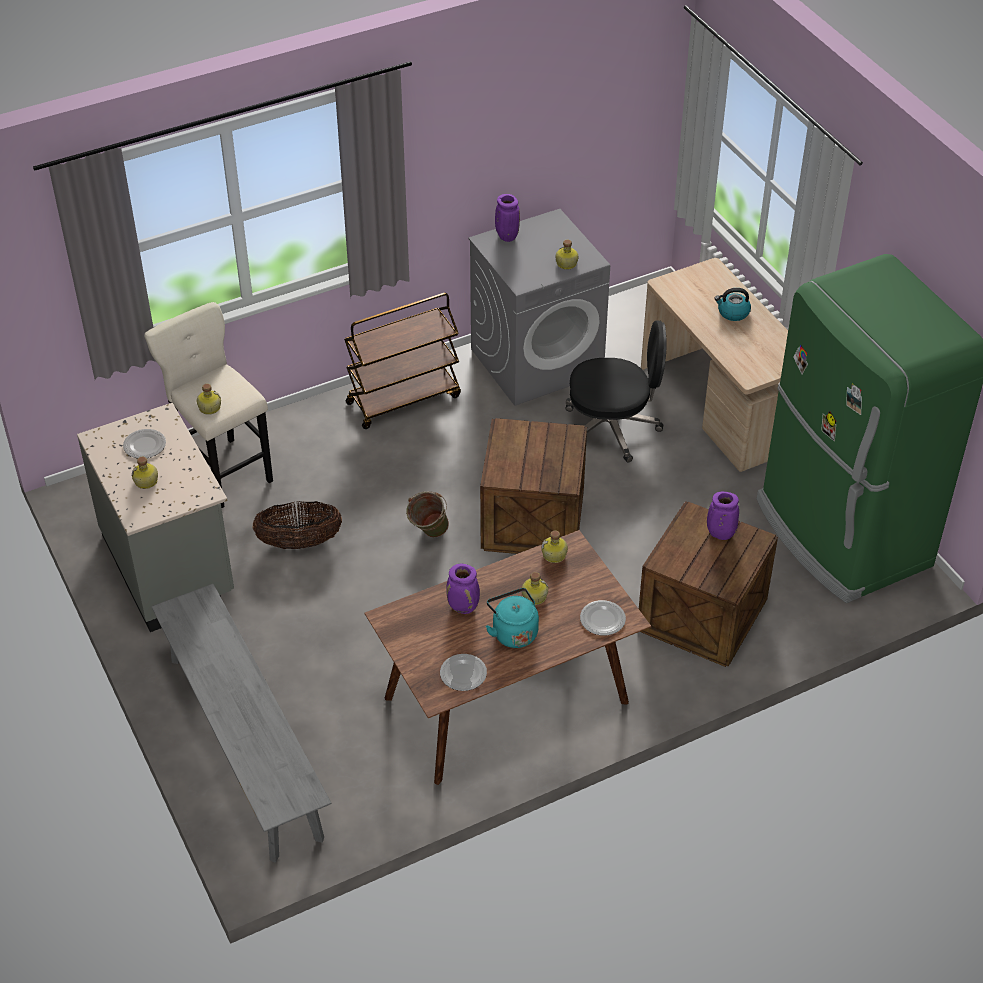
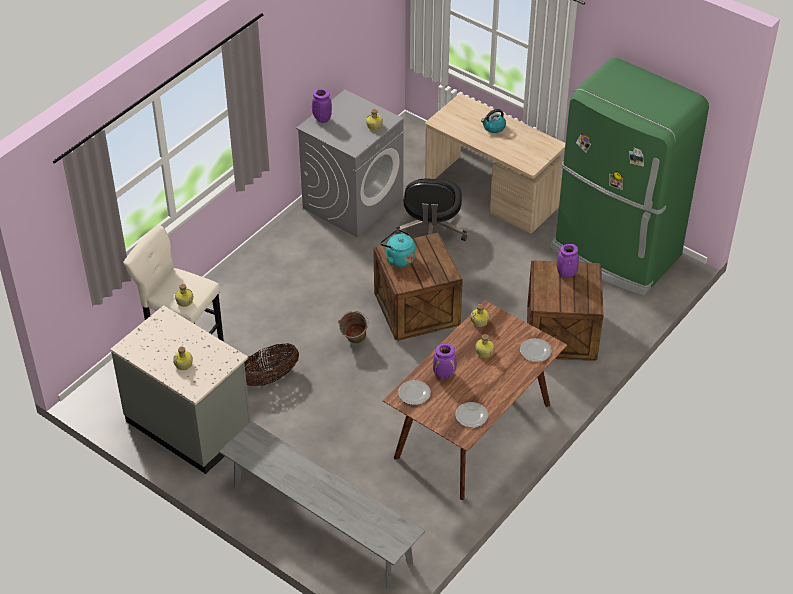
camera: 25 degrees left, 0 degrees up
plate [123,429,166,458] -> plate moved to [398,380,431,405]
brown cart [344,293,461,429] -> none
turquoise kettle [486,588,539,648] -> turquoise kettle moved to [380,229,415,267]
black office chair [565,320,667,463] -> black office chair turned 120 degrees clockwise [395,179,467,241]

